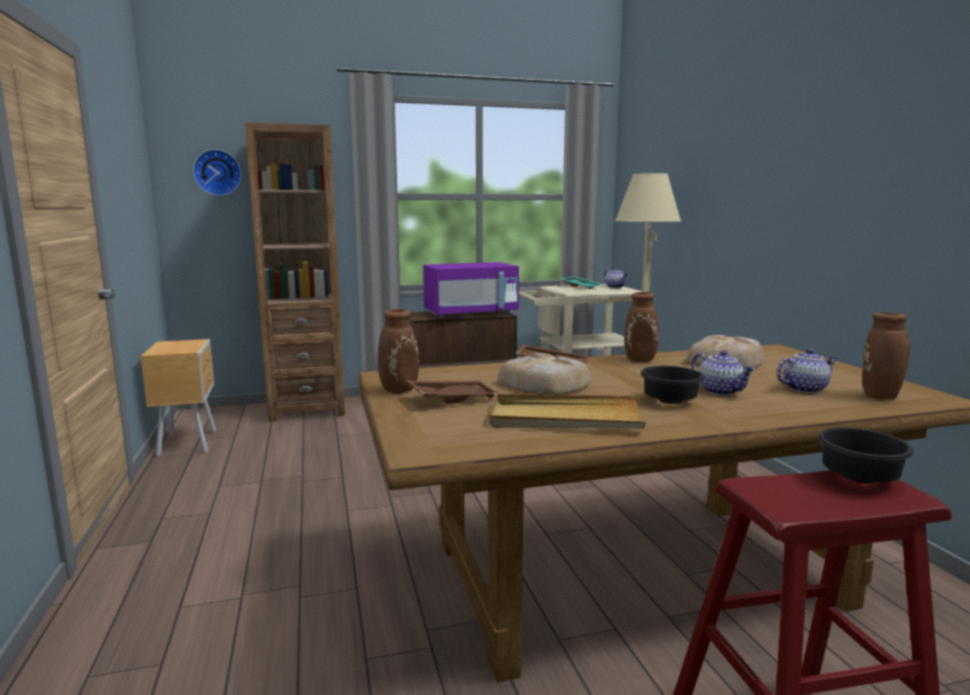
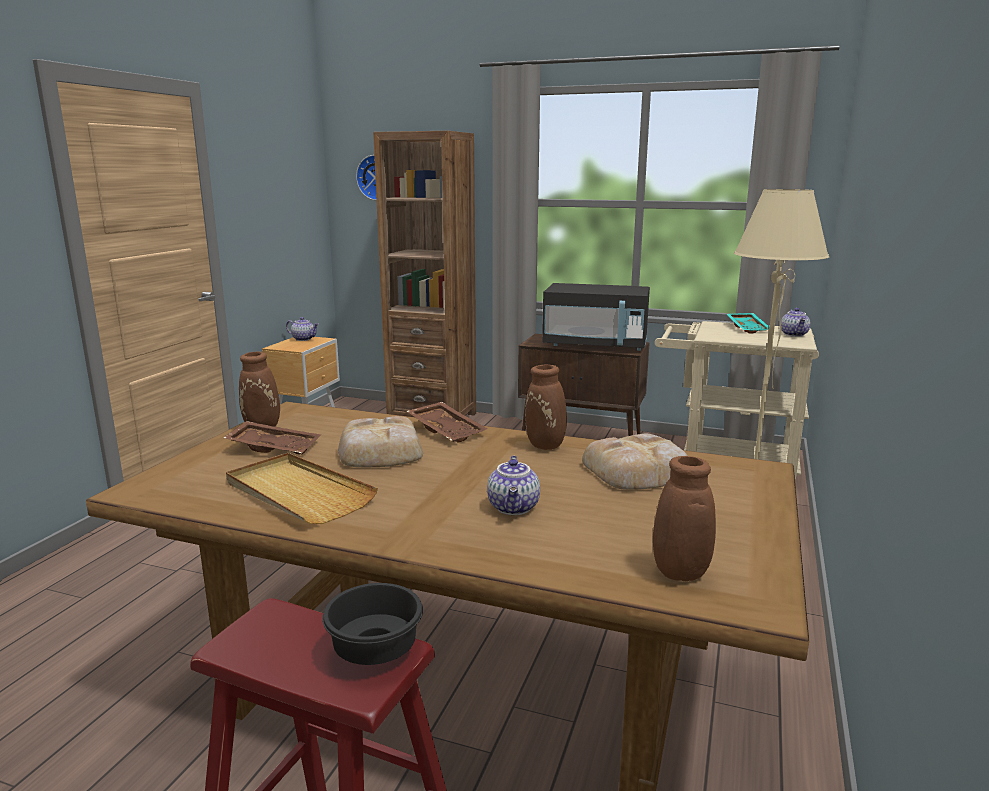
camera: 35 degrees right, 5 degrees up
purple microwave [423,262,519,318] -> black microwave [542,283,650,351]
black bowl [640,366,704,404] -> none
teapot [776,348,838,393] -> teapot moved to [286,317,319,341]

